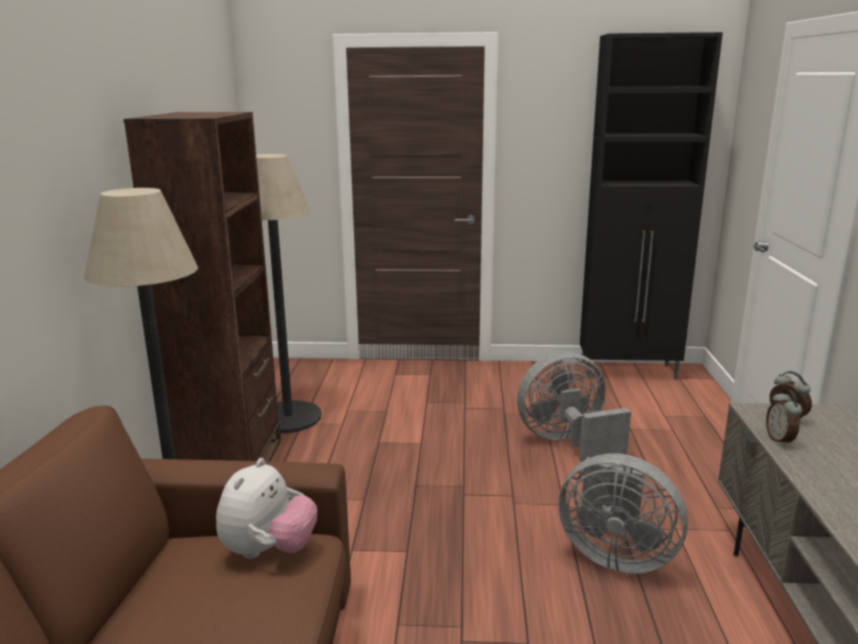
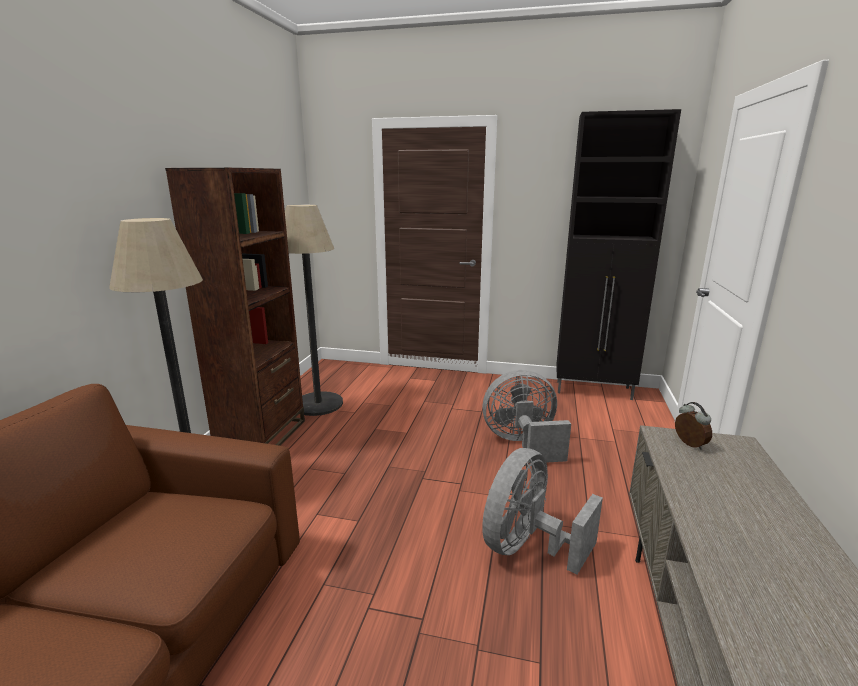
camera: 10 degrees right, 0 degrees up
plush toy [216,458,317,559] -> none
grey fan [559,453,688,574] -> grey fan turned 90 degrees clockwise [482,448,603,575]
alarm clock [766,390,802,447] -> none

